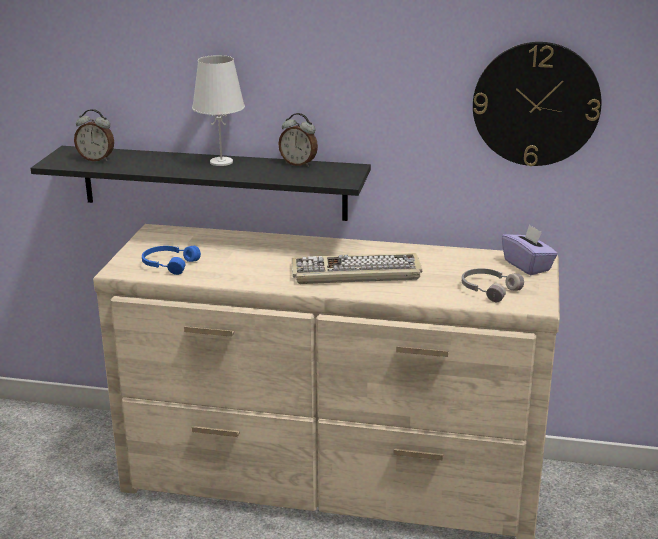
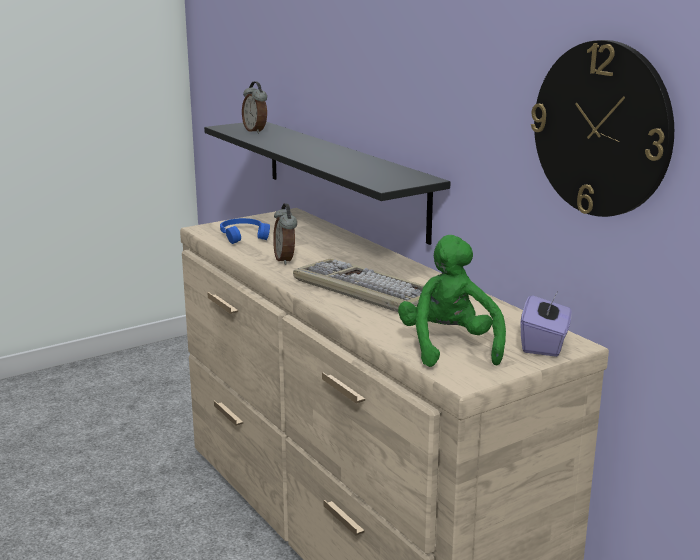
camera: 45 degrees right, 5 degrees down
white table lamp [192,55,245,166] -> none
alarm clock [278,113,318,167] -> alarm clock moved to [273,204,297,265]
grey headphones [462,268,524,302] -> green plush toy [398,235,506,367]

